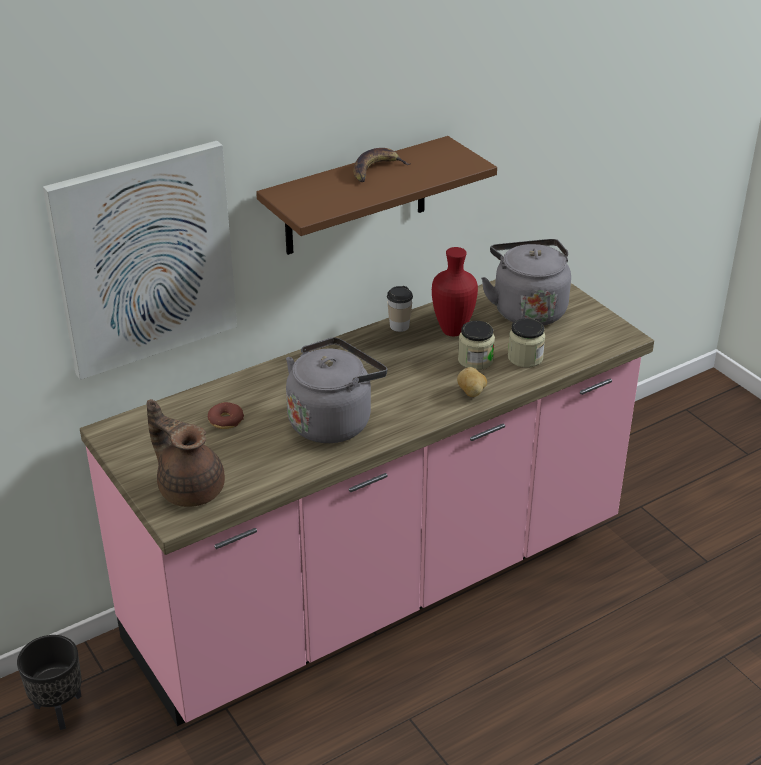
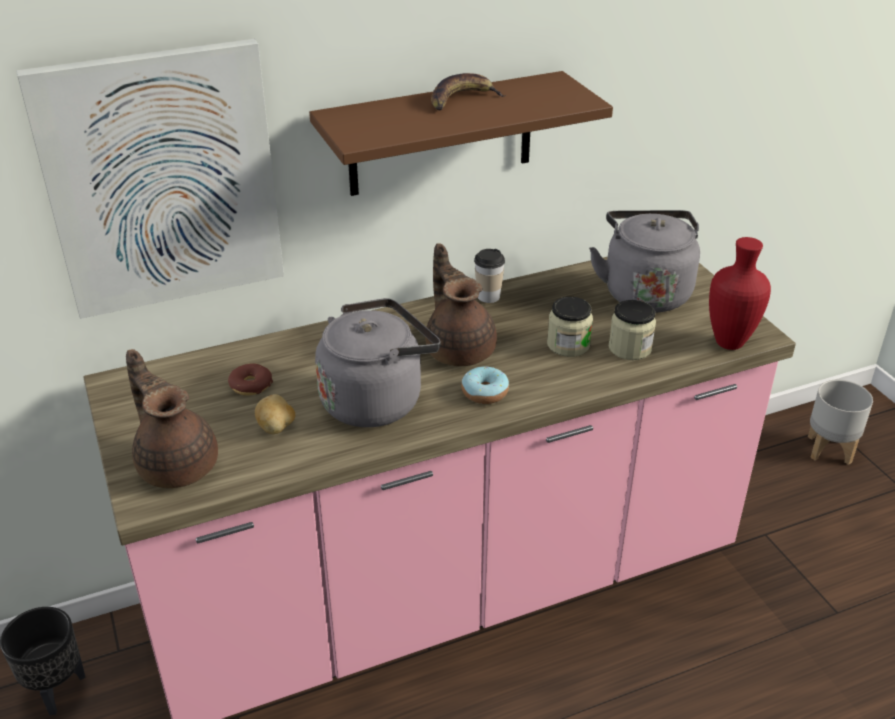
camera: 10 degrees right, 0 degrees up
red vase [432,247,478,336] -> red vase moved to [709,237,771,350]
potato [457,367,487,397] -> potato moved to [255,394,295,434]
none -> brown teapot [425,244,497,366]
none -> donut [461,366,509,404]
none -> grey planter [808,380,873,465]

